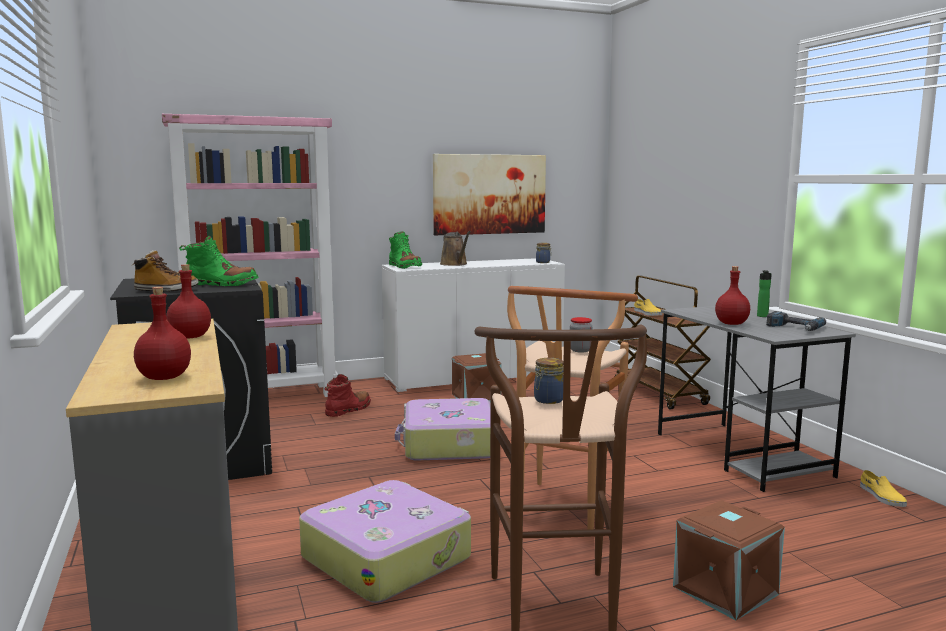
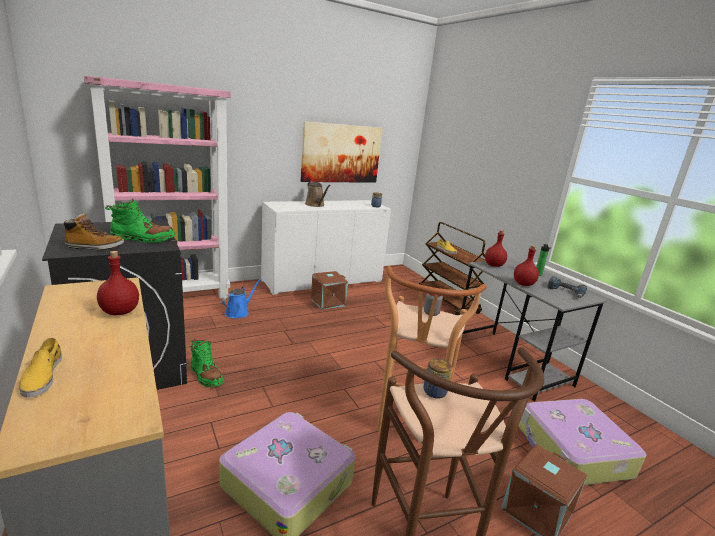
camera: 10 degrees left, 10 degrees up
red bottle [134,287,191,380] -> red bottle moved to [485,230,507,267]
red boot [325,374,371,417] -> blue watering can [222,278,261,319]
green boot [389,231,422,269] -> green boot moved to [190,339,224,387]
suitcase [395,398,490,460] -> suitcase moved to [519,399,646,485]
yellow shoe [860,470,907,507] -> yellow shoe moved to [19,338,62,398]

